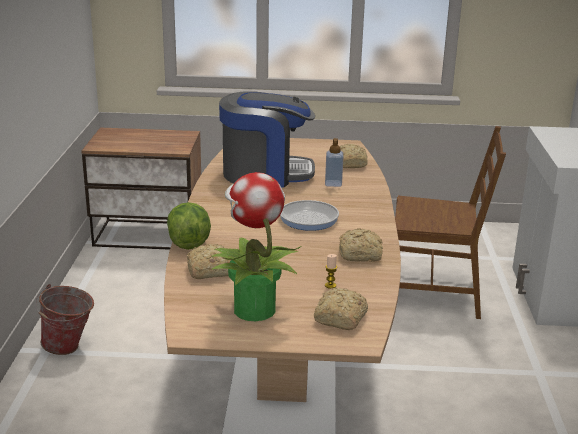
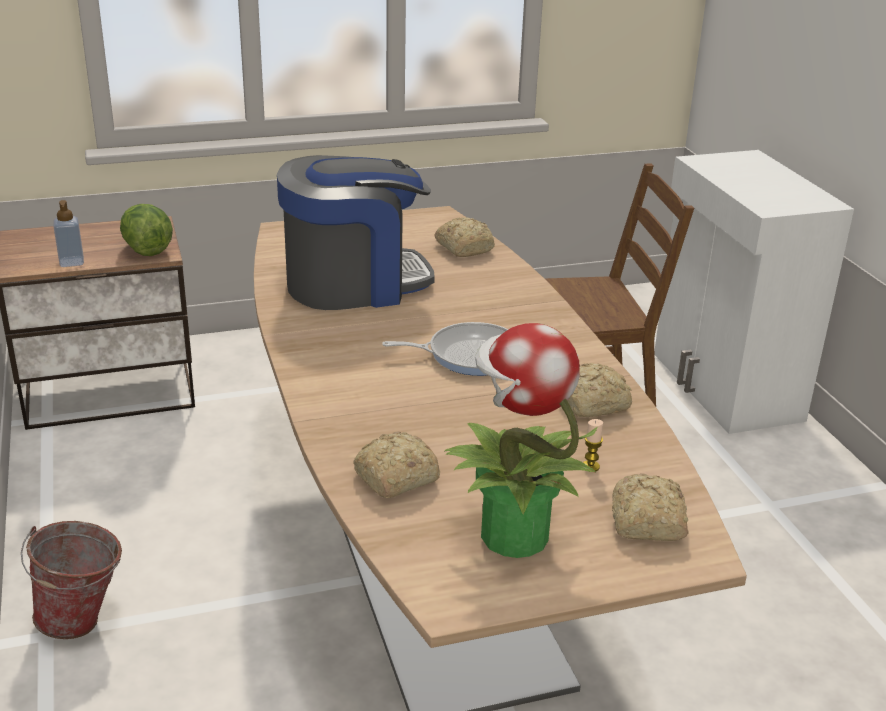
camera: 20 degrees left, 5 degrees up
lettuce [167,202,211,250] -> lettuce moved to [120,204,173,256]
soap dispenser [325,138,343,187] -> soap dispenser moved to [54,200,84,267]

